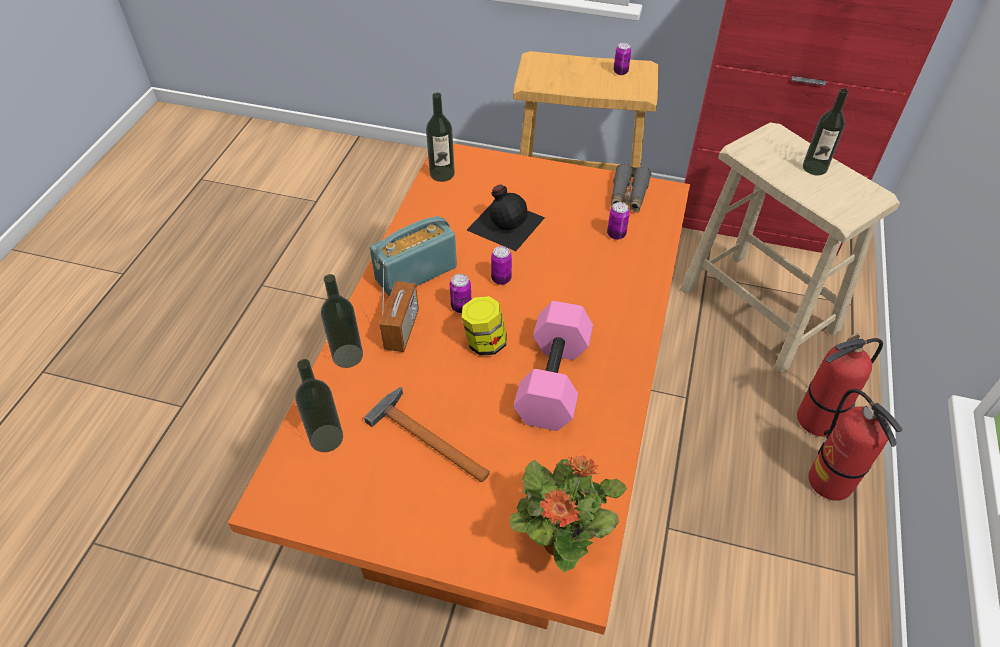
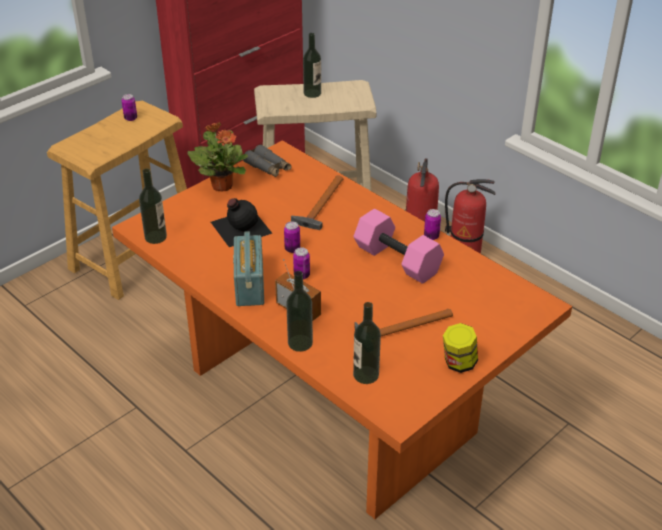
camera: 60 degrees left, 10 degrees down
jar [461,296,507,356] -> jar moved to [443,323,478,373]
potted plant [509,455,627,572] -> potted plant moved to [187,122,248,191]
can [607,202,630,240] -> can moved to [424,209,441,240]
none -> hammer [291,175,343,230]

